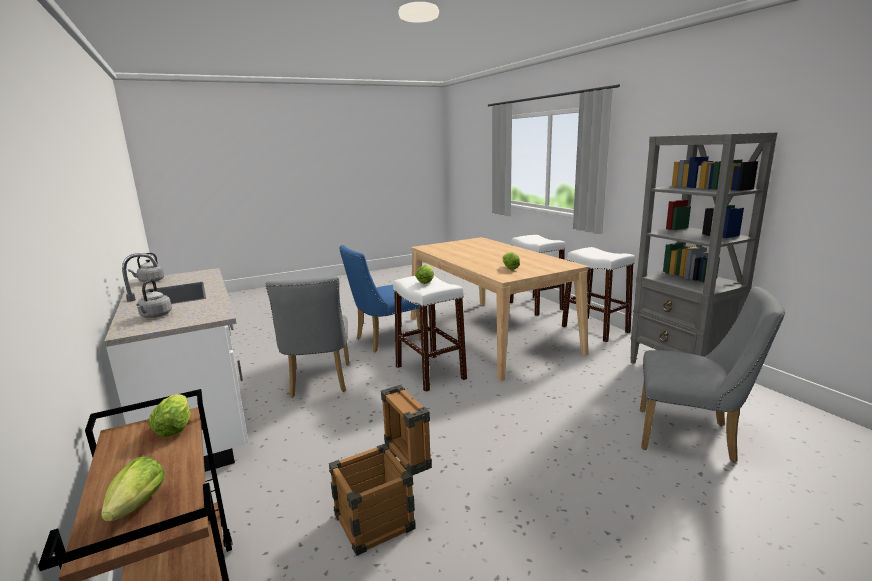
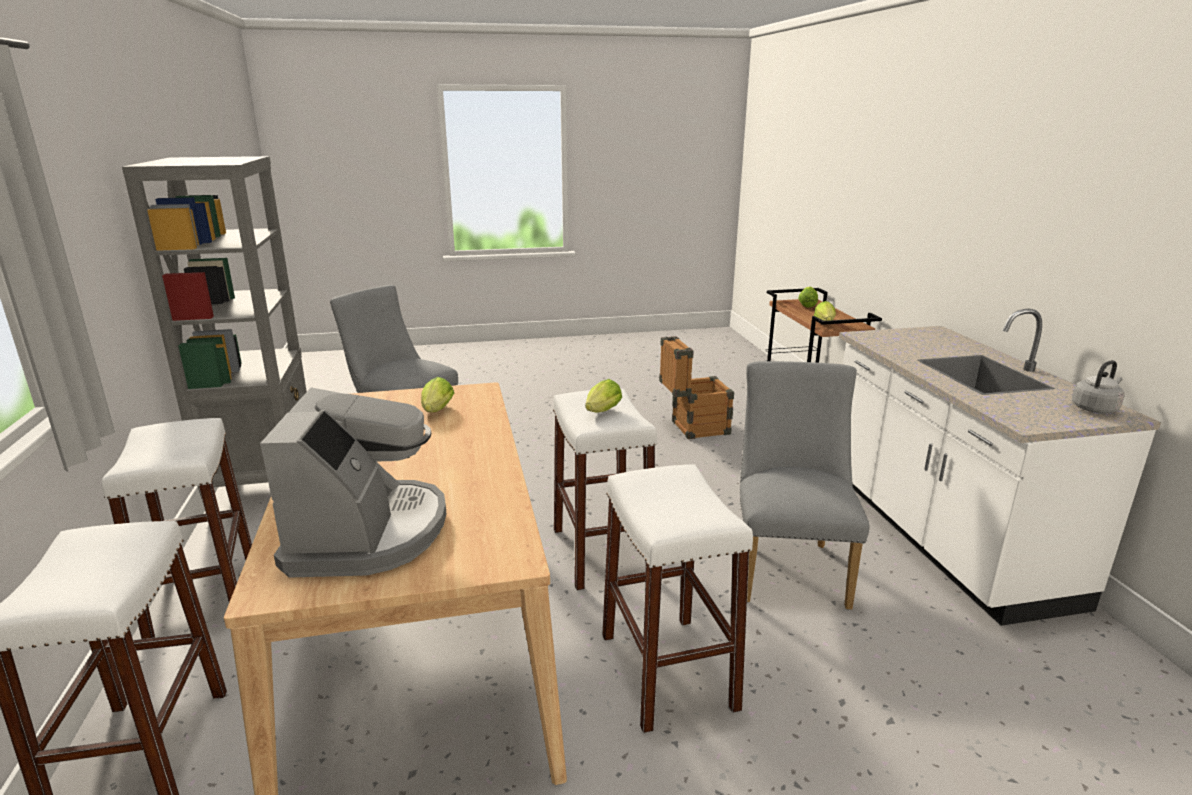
camera: 165 degrees left, 5 degrees up
grey kettle [136,280,172,318] -> none
blue chair [339,245,421,352] -> white stool [602,464,753,733]
none -> coffee machine [260,387,446,578]

